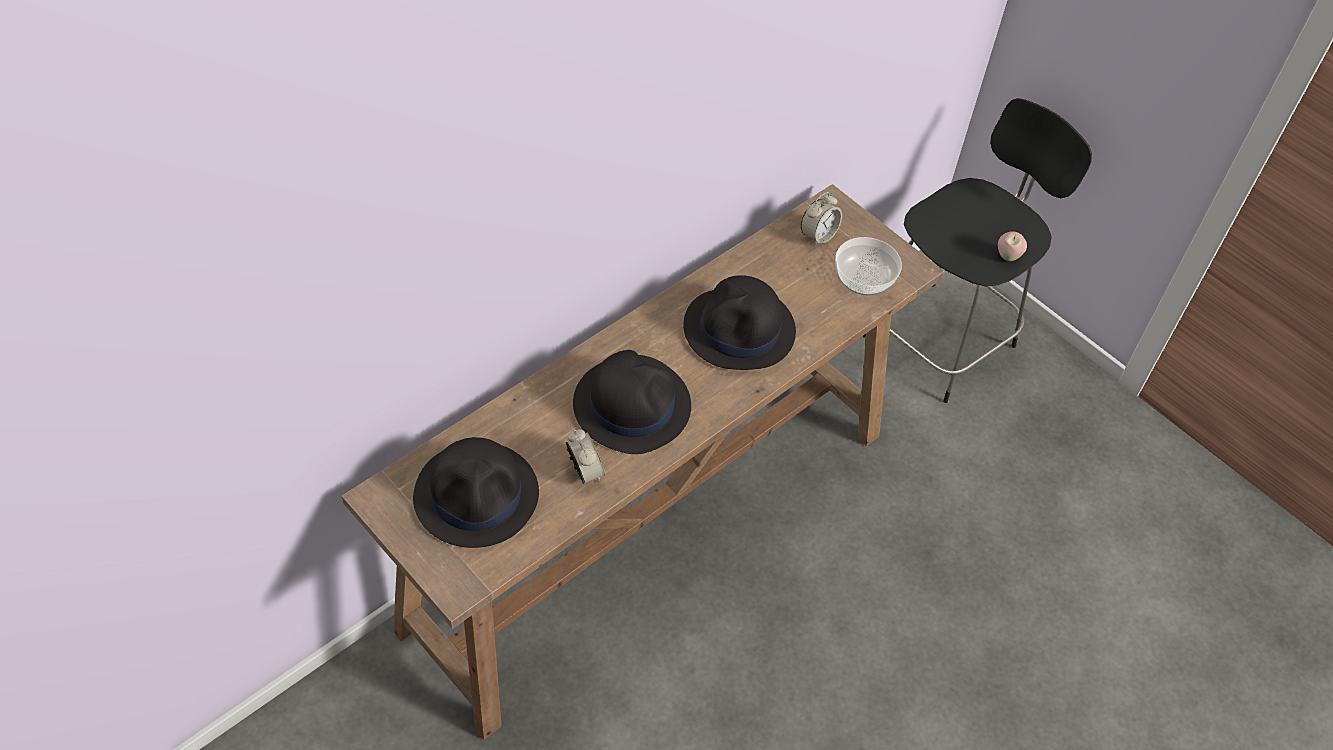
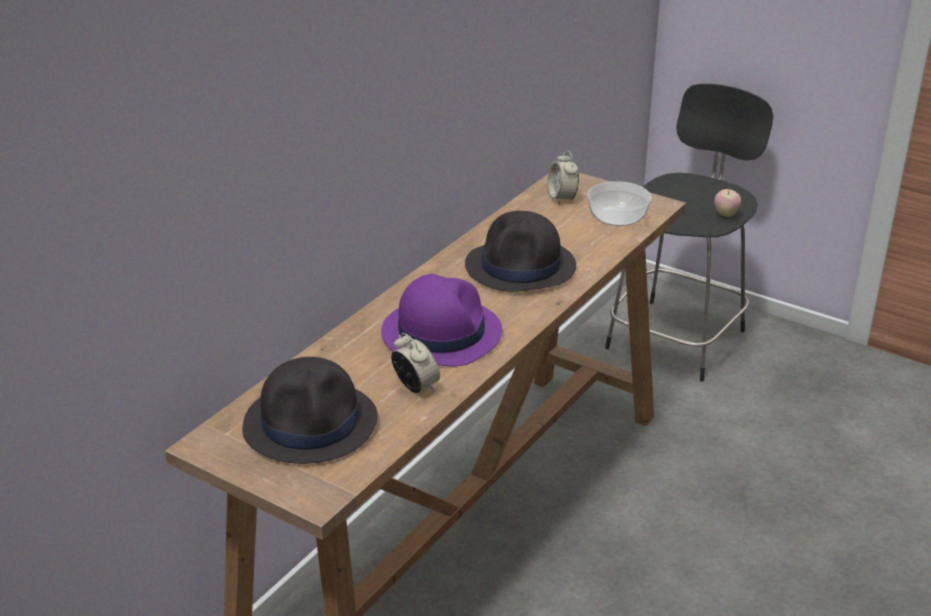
camera: 10 degrees left, 20 degrees down
black hat [573,350,691,454] -> purple hat [381,274,502,366]
alarm clock [801,192,842,246] -> alarm clock turned 135 degrees clockwise [548,150,579,205]

